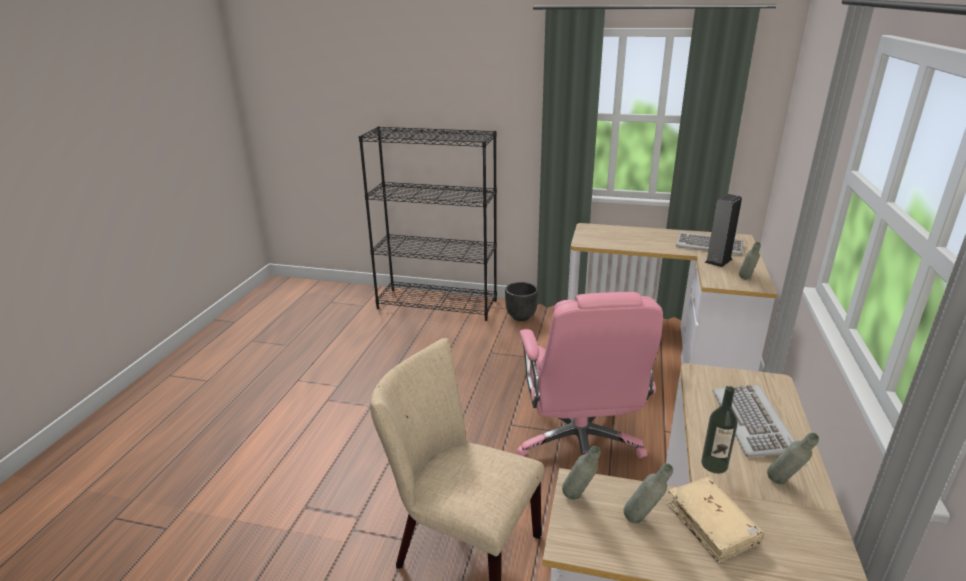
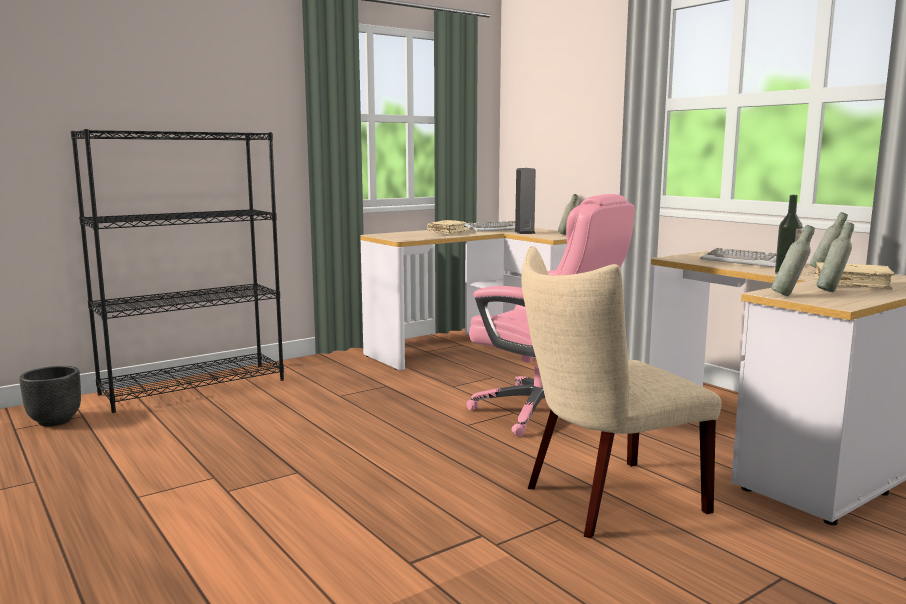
camera: 50 degrees left, 15 degrees down
black planter [505,282,538,321] -> black planter moved to [19,366,81,427]
none -> beige book [427,220,467,235]

